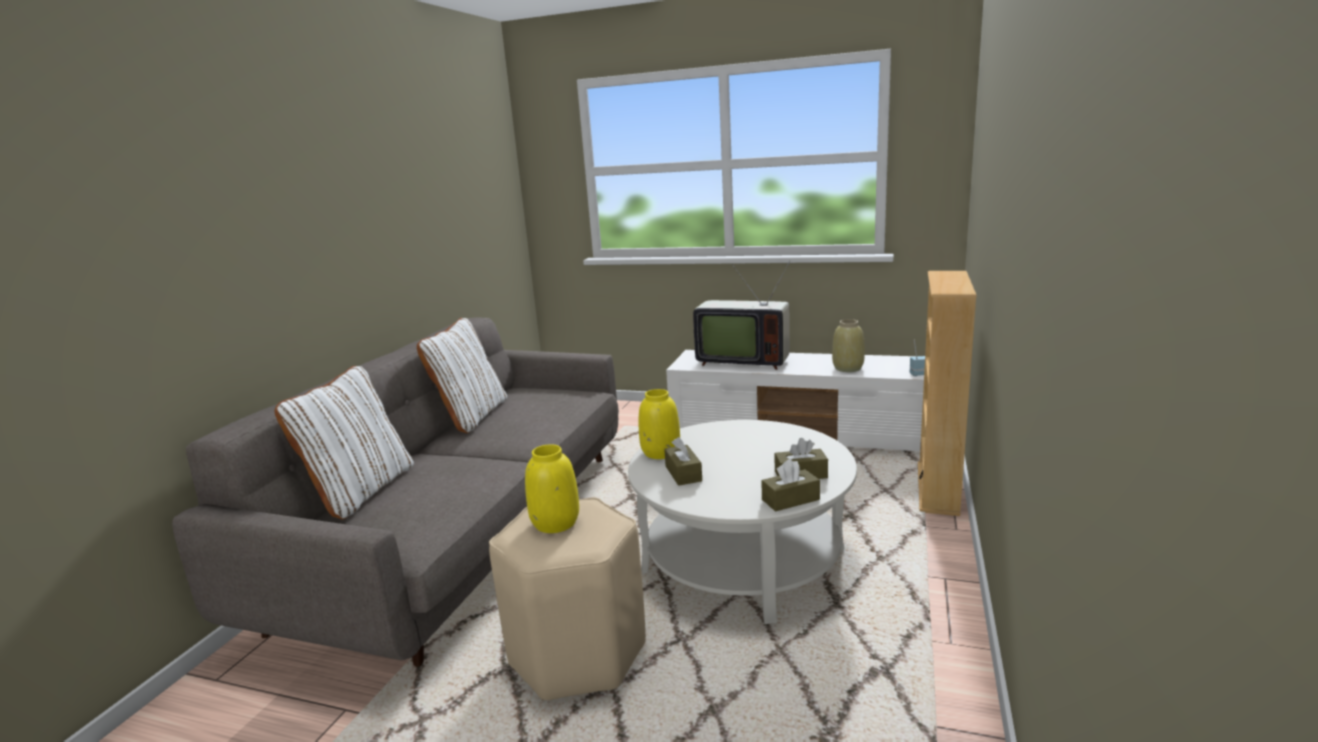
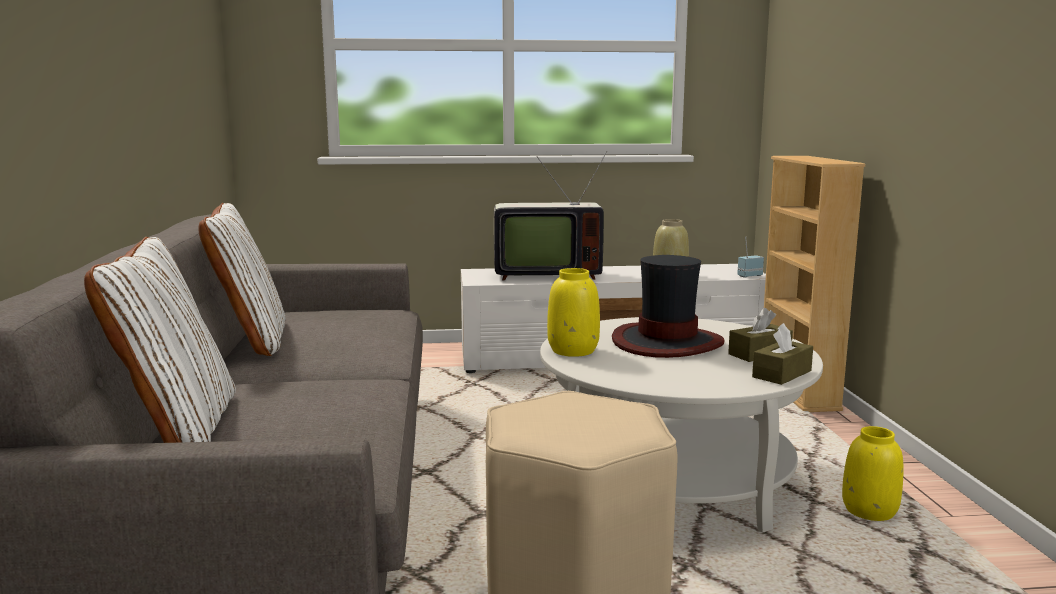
camera: 25 degrees left, 5 degrees down
yellow vase [525,444,579,533] -> yellow vase moved to [842,426,904,521]
brown tissue box [664,437,702,486] -> none
none -> hat [612,255,724,358]

